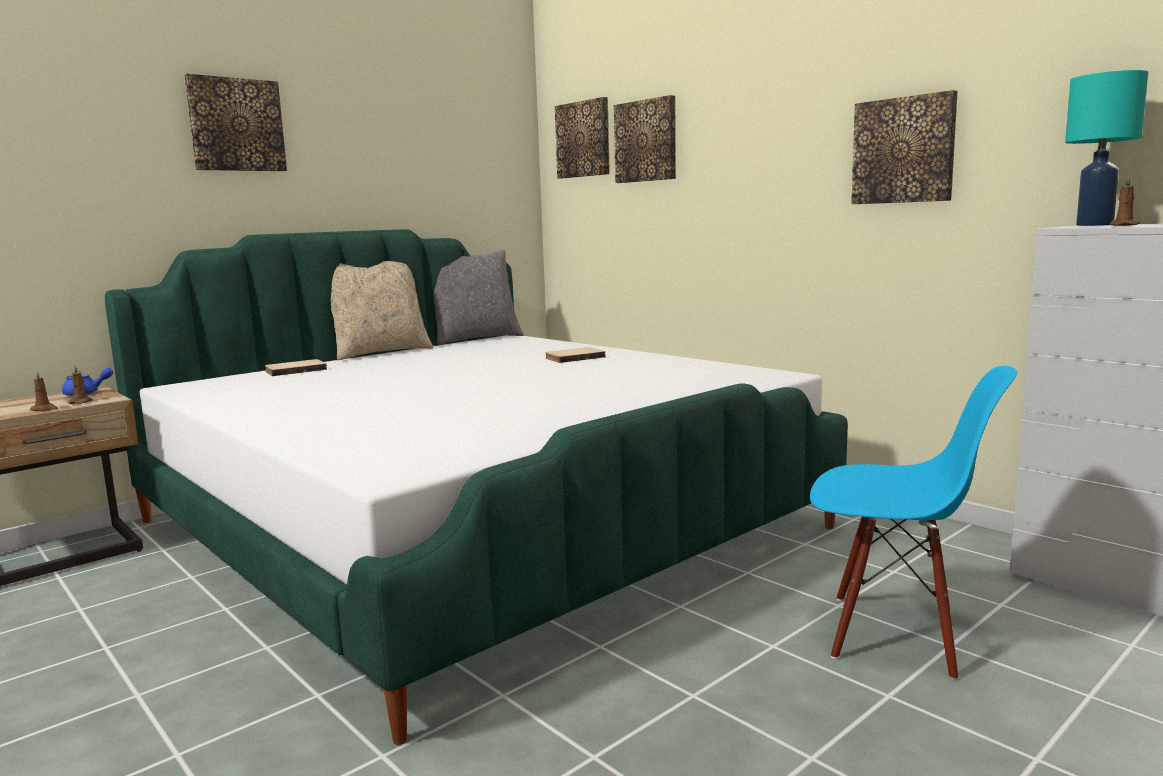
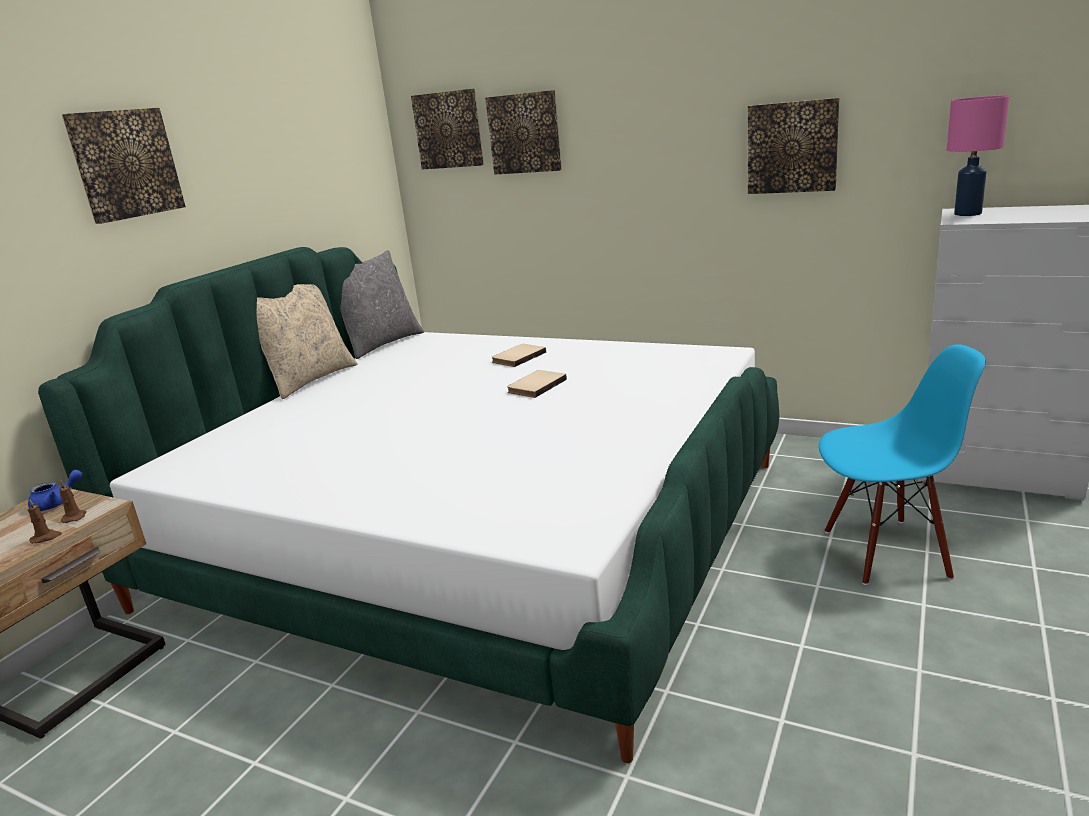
camera: 20 degrees left, 10 degrees up
beige book [265,359,327,376] -> beige book moved to [507,370,567,398]
turquoise table lamp [1065,70,1148,226] -> pink table lamp [947,95,1009,216]
brown candle [1110,176,1140,226] -> none

